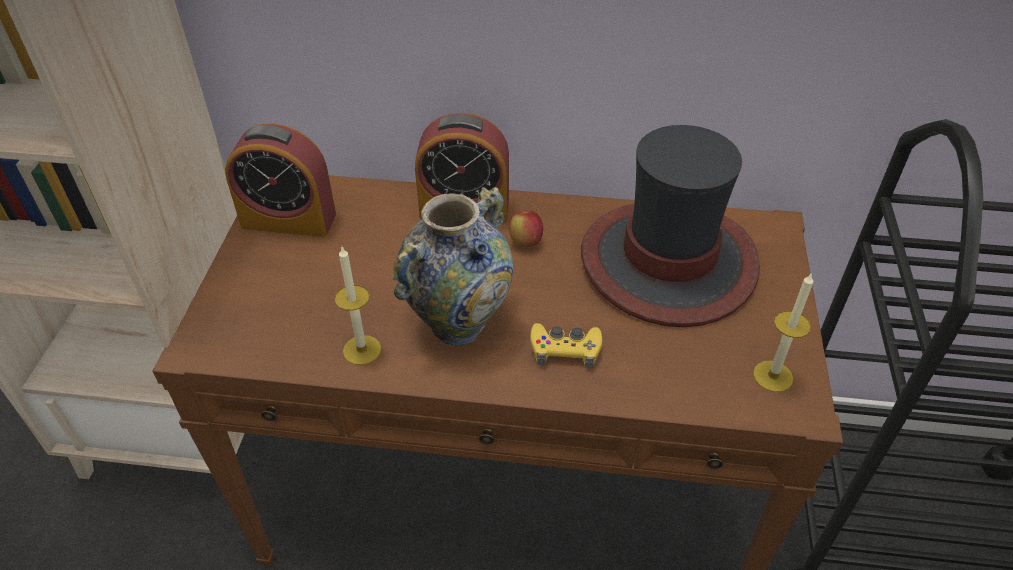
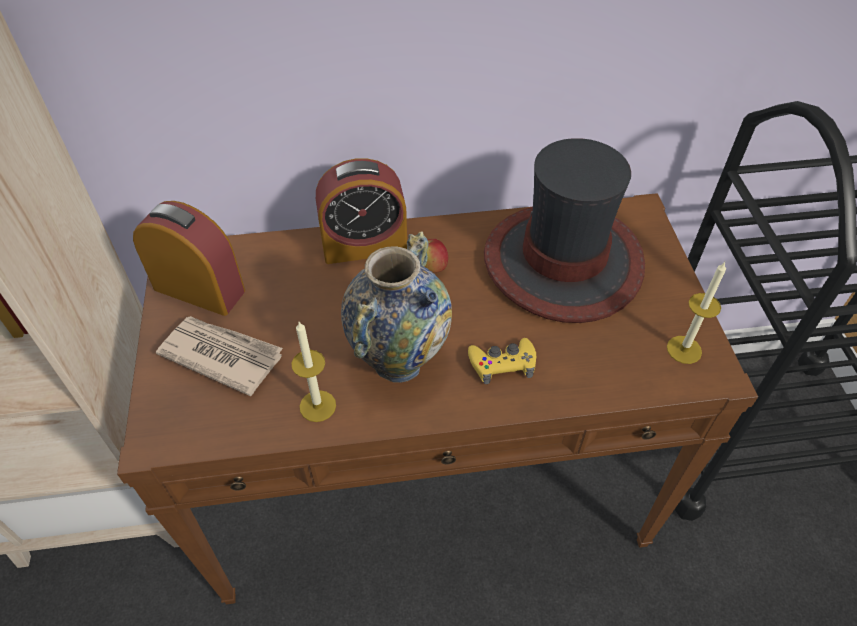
camera: 15 degrees left, 5 degrees up
alarm clock [225,124,336,237] -> alarm clock turned 150 degrees counterclockwise [133,201,245,316]
none -> newspaper [156,316,283,396]

